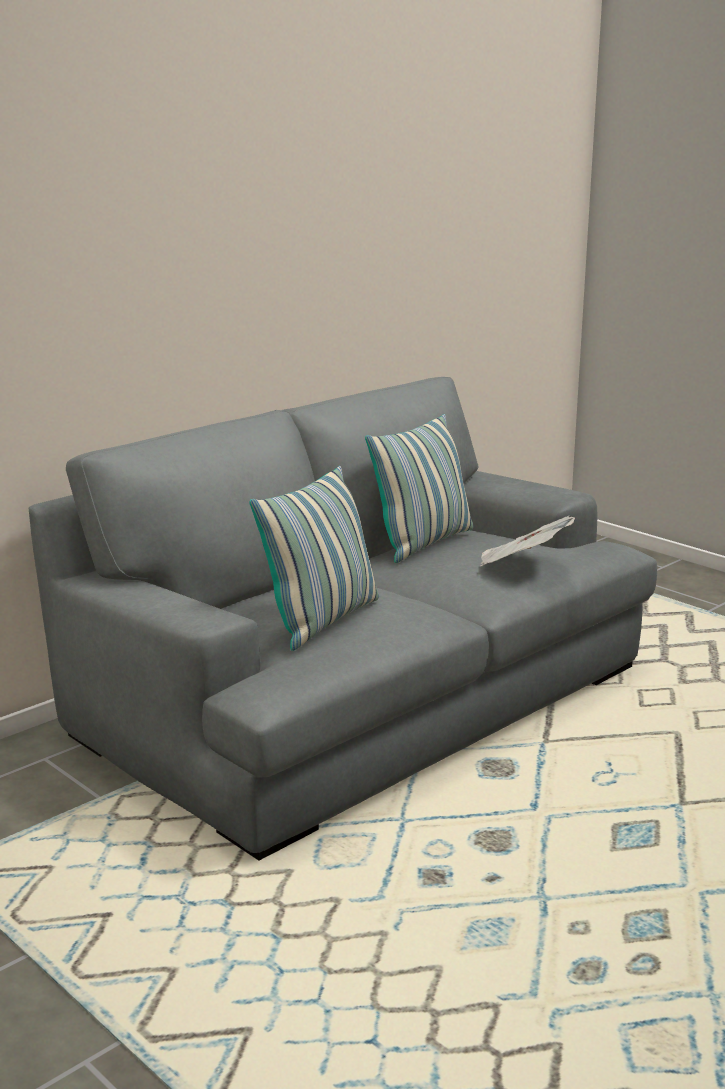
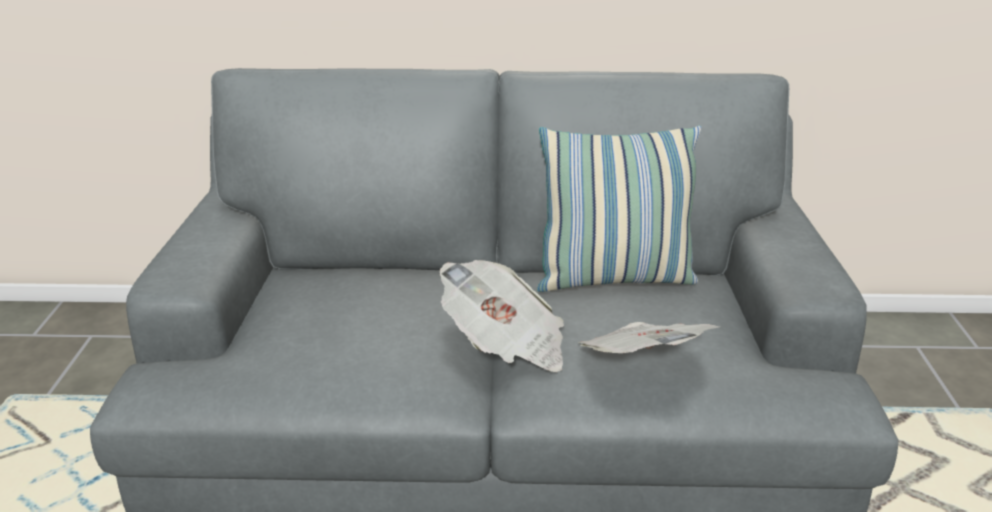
camera: 45 degrees right, 10 degrees up
pillow [249,466,379,651] -> none
none -> newspaper [440,260,564,372]

